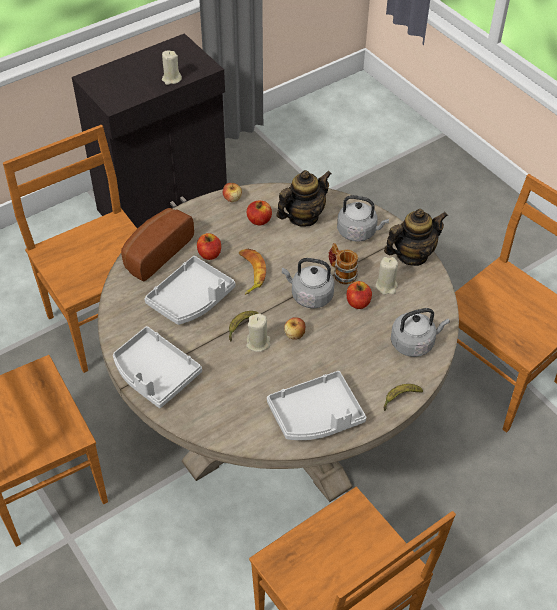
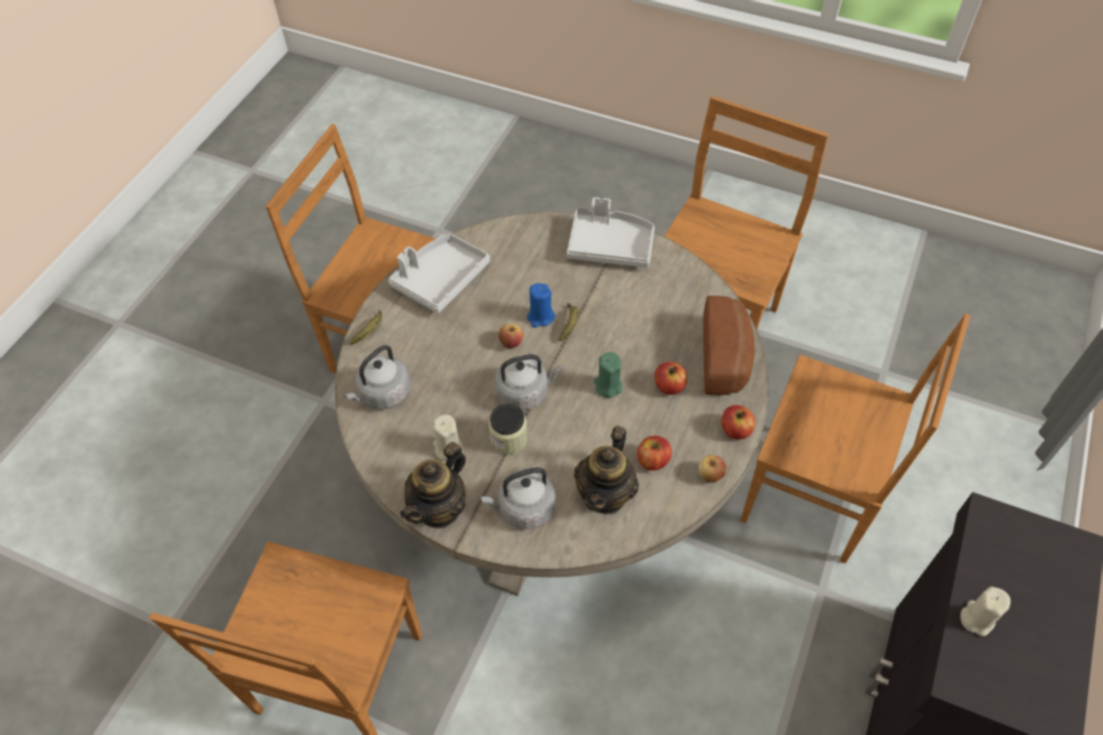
camera: 150 degrees right, 5 degrees up
grey tray [144,256,235,325] -> none
banana [239,249,266,295] -> green candle [594,352,622,398]
beige candle [246,314,270,352] -> blue candle [527,283,555,328]
mug [328,243,358,284] -> jar [488,403,528,455]
apple [347,281,372,309] -> apple moved to [721,405,755,439]

